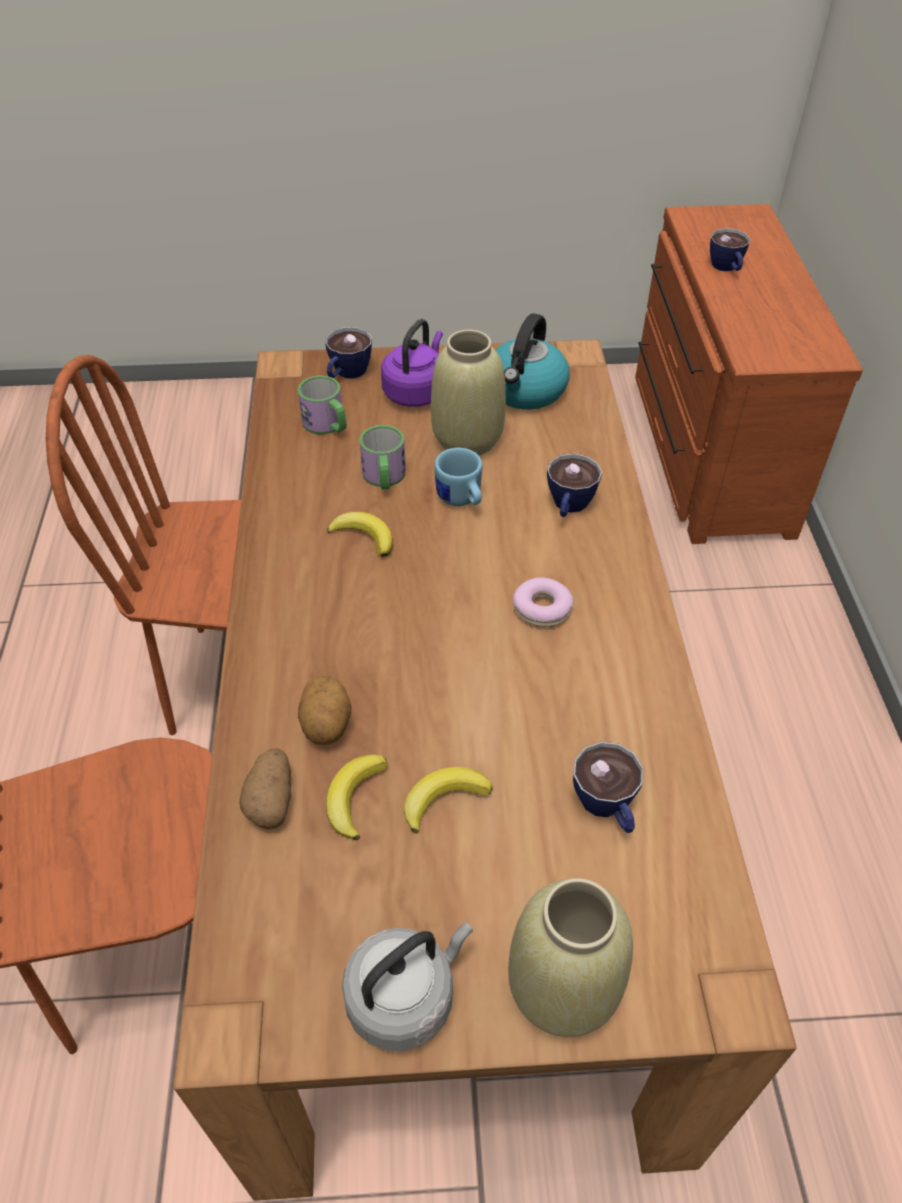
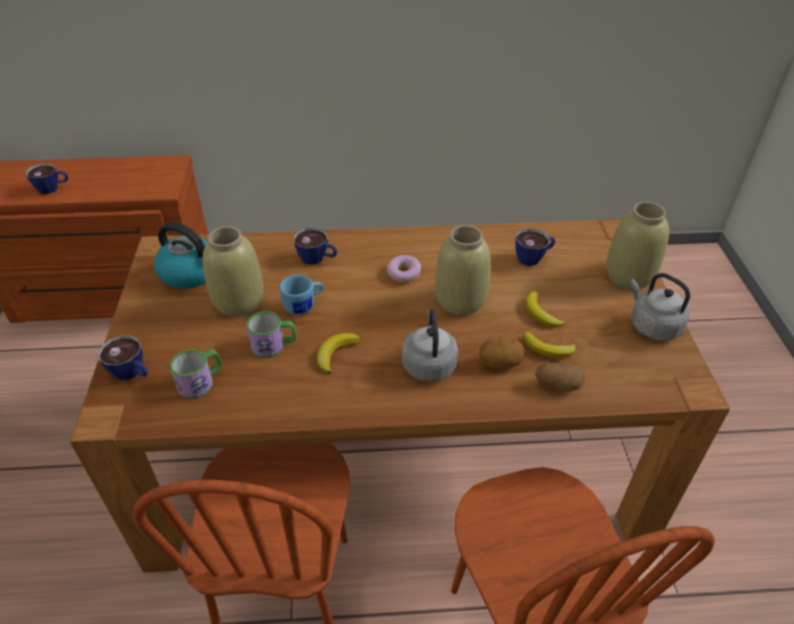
camera: 90 degrees left, 5 degrees down
purple kettle [381,319,443,407] -> none
none -> grey kettle [402,309,458,382]
none -> beige vase [435,225,491,315]

